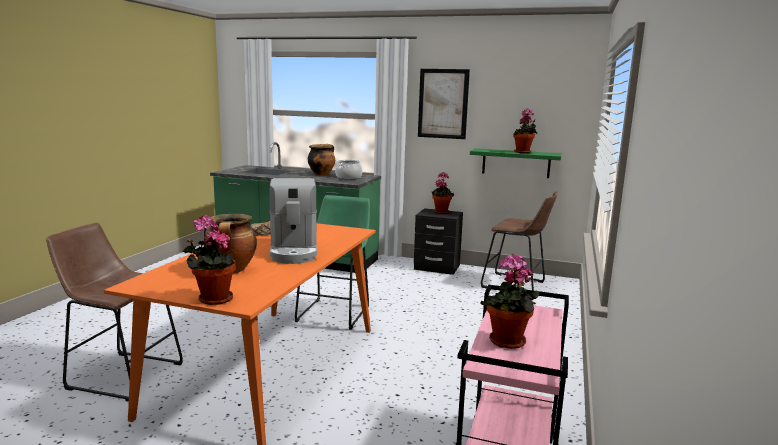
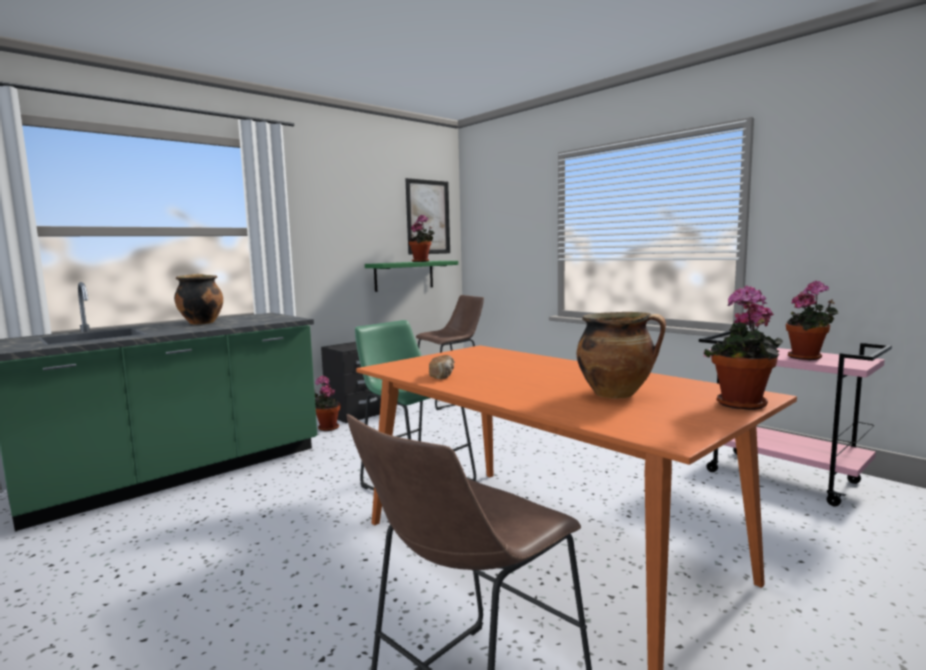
camera: 60 degrees left, 5 degrees down
coffee machine [269,178,317,264] -> none
cooking pot [335,160,362,179] -> none
picture [418,69,470,139] -> picture moved to [405,178,450,255]
potted plant [432,172,454,214] -> potted plant moved to [314,376,341,431]

